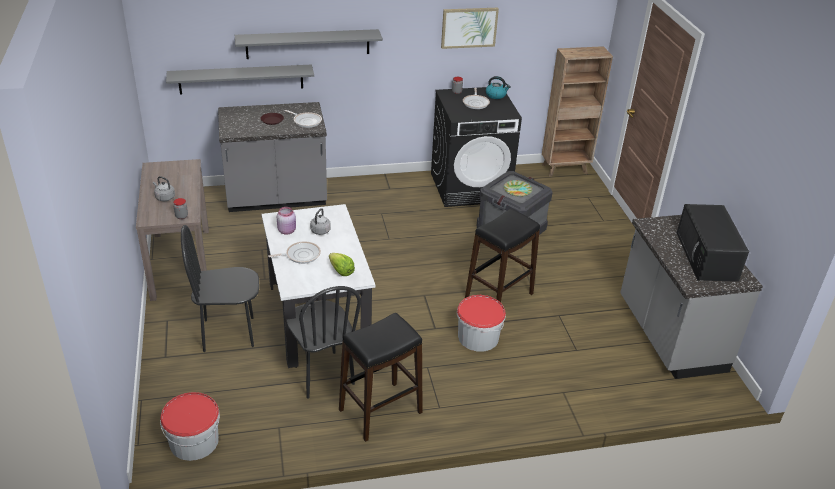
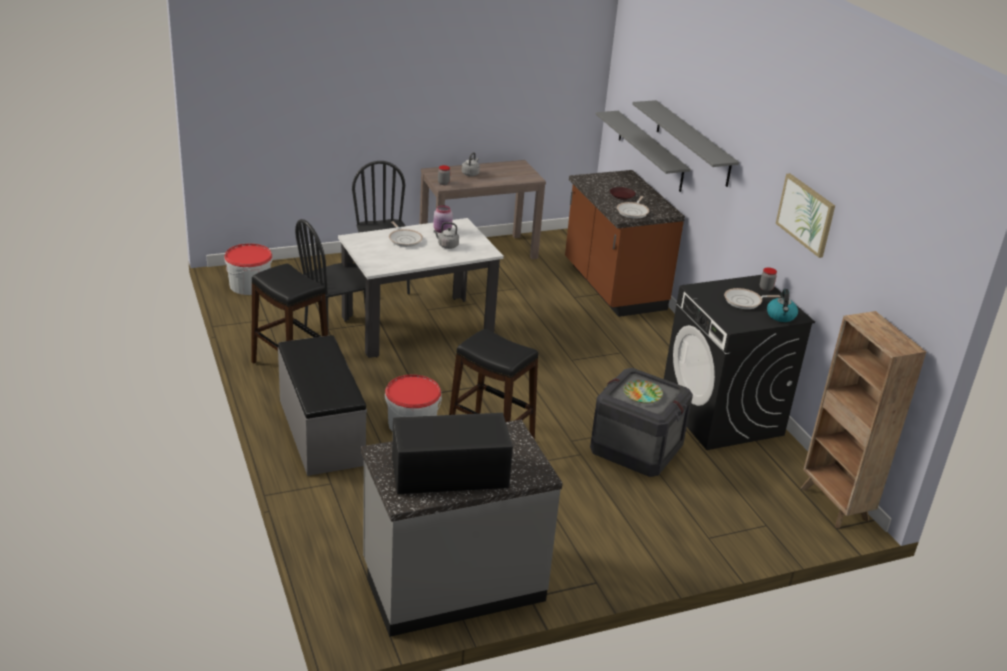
camera: 80 degrees right, 5 degrees down
grey counter [218,102,327,212] -> brown counter [565,170,685,317]
lettuce [329,253,355,276] -> none
none -> grey bench [278,335,367,476]

